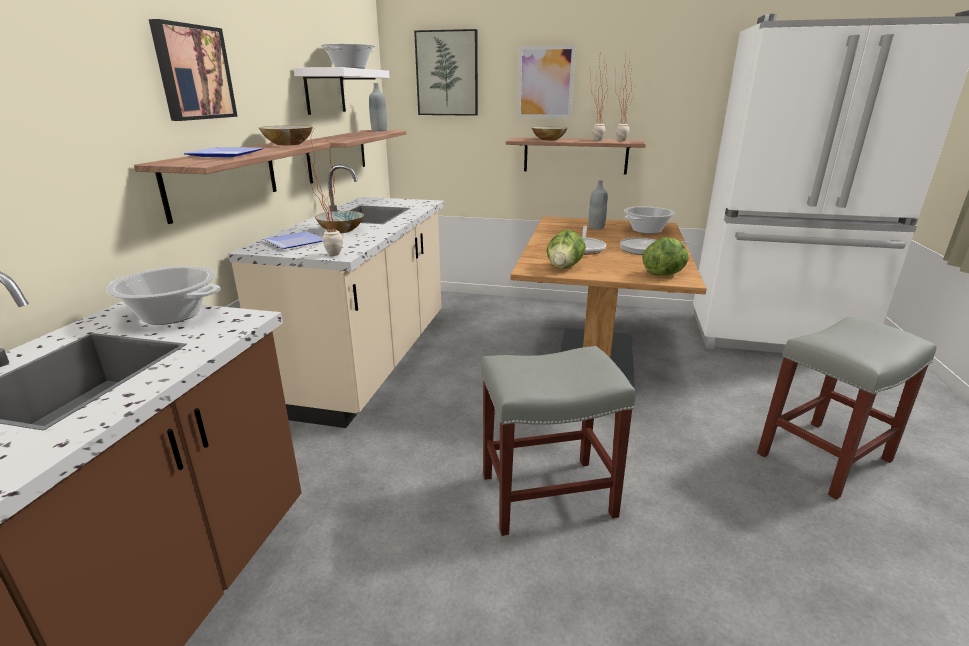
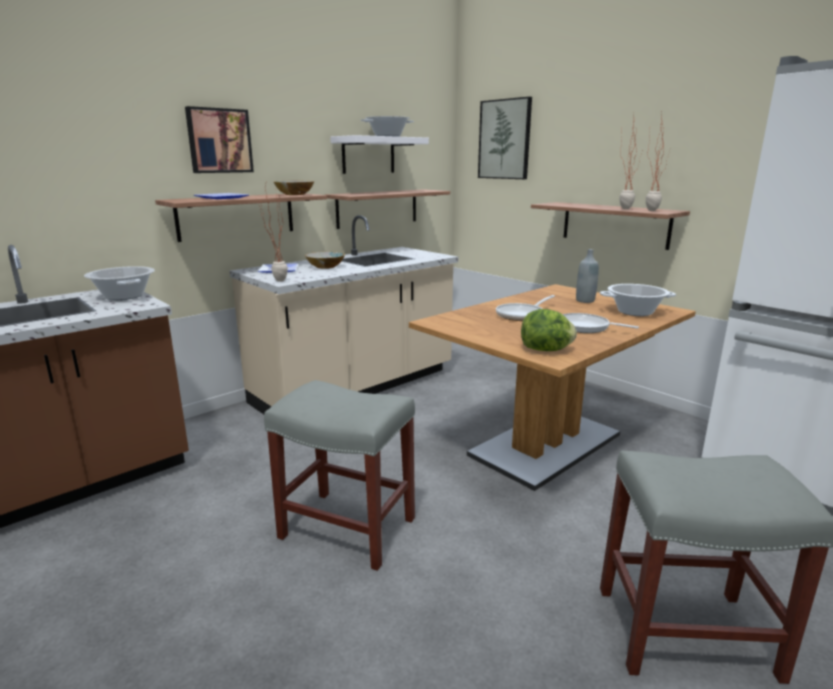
camera: 35 degrees right, 5 degrees down
grey bottle [369,83,387,132] -> none
picture [518,46,575,118] -> none
bowl [532,126,568,140] -> none
lettuce [547,230,586,269] -> none

